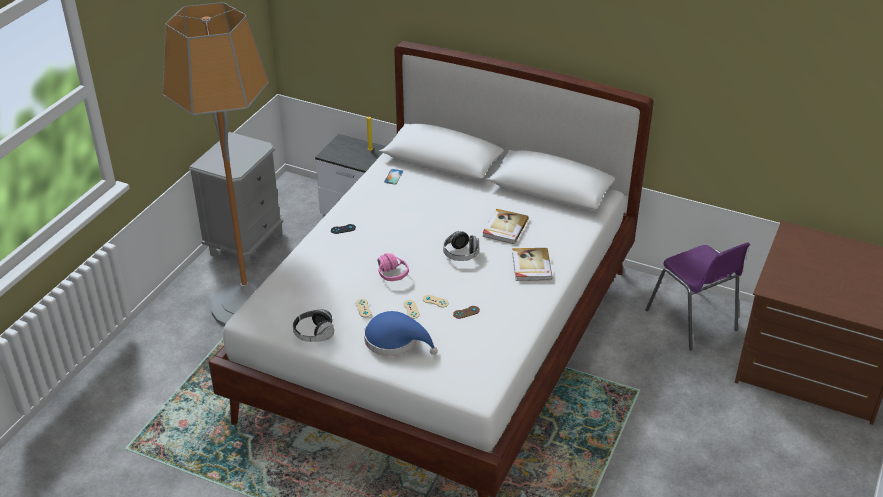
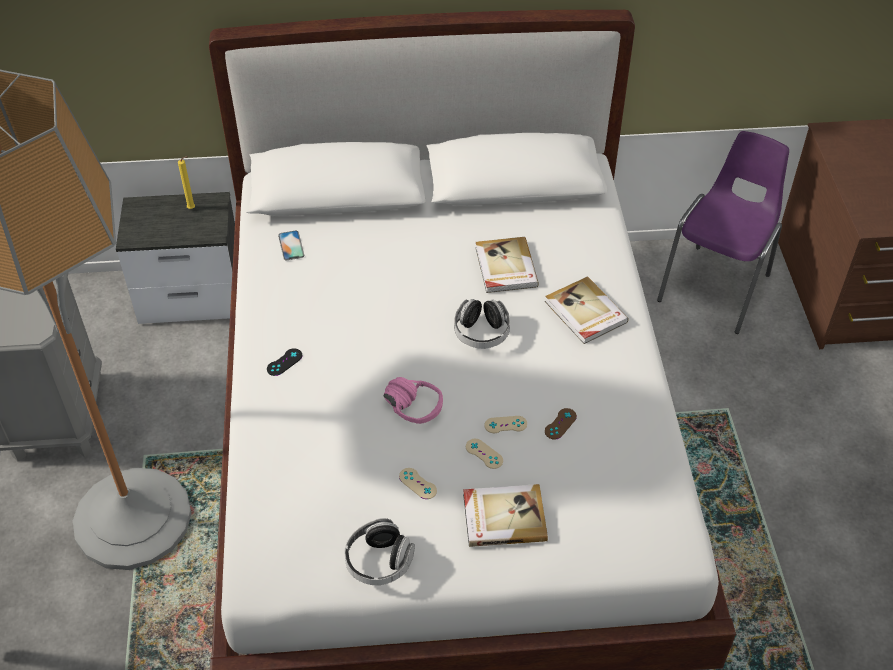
camera: 30 degrees left, 10 degrees up
blue hat [364,311,438,356] -> book [463,484,548,547]
purple chair [645,242,750,350] -> purple chair turned 90 degrees counterclockwise [657,131,789,334]

